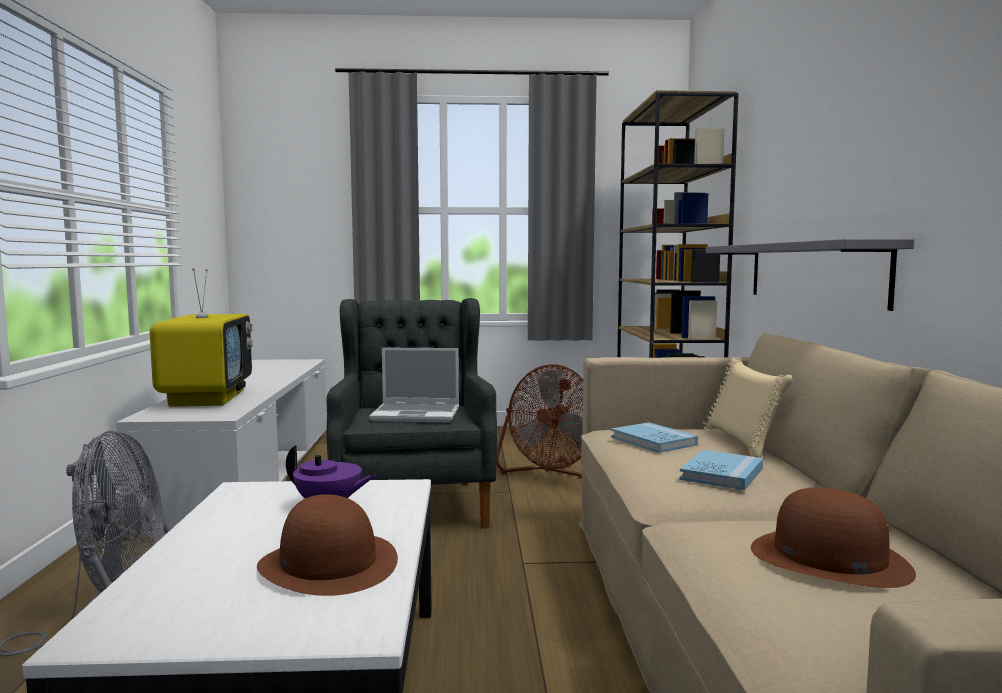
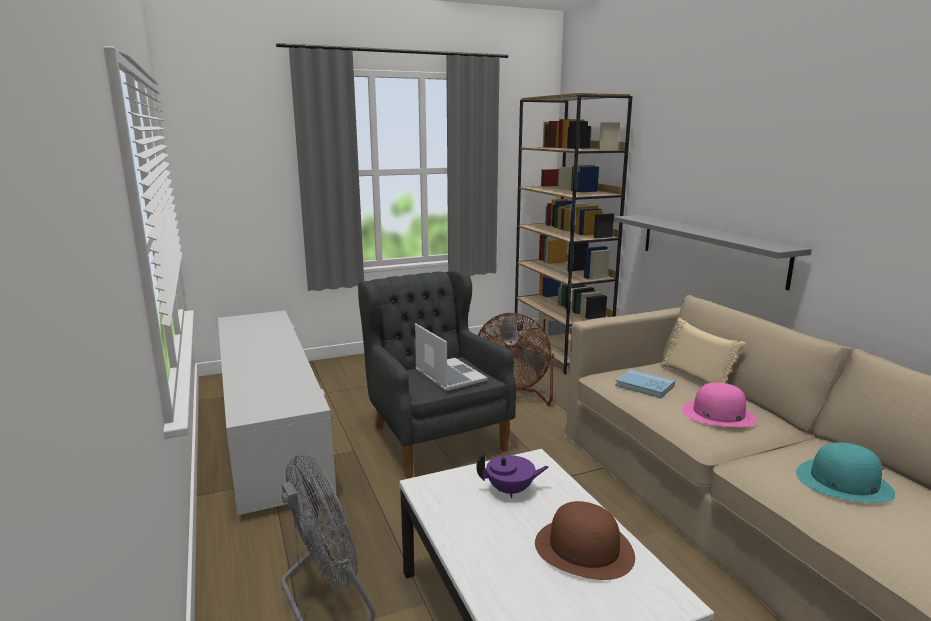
camera: 20 degrees left, 10 degrees up
television [150,268,253,407] -> none
laptop [369,348,459,422] -> laptop turned 105 degrees counterclockwise [415,323,487,391]
blue book [679,450,763,490] -> pink hat [682,383,757,427]
brown hat [751,488,916,588] -> turquoise hat [796,442,895,503]

